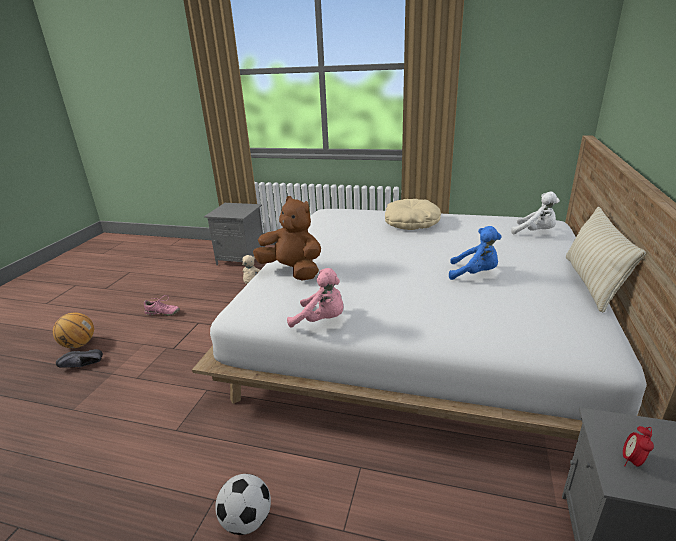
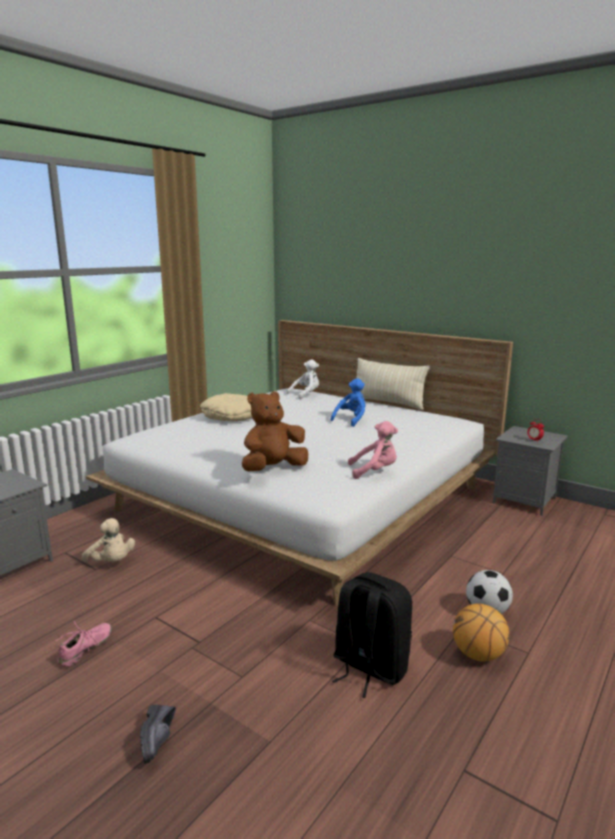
camera: 70 degrees left, 10 degrees down
basketball [53,312,94,348] -> basketball moved to [453,604,509,662]
pink plush toy [287,268,343,327] -> pink plush toy turned 45 degrees clockwise [348,421,398,479]
none -> black backpack [332,572,412,698]

